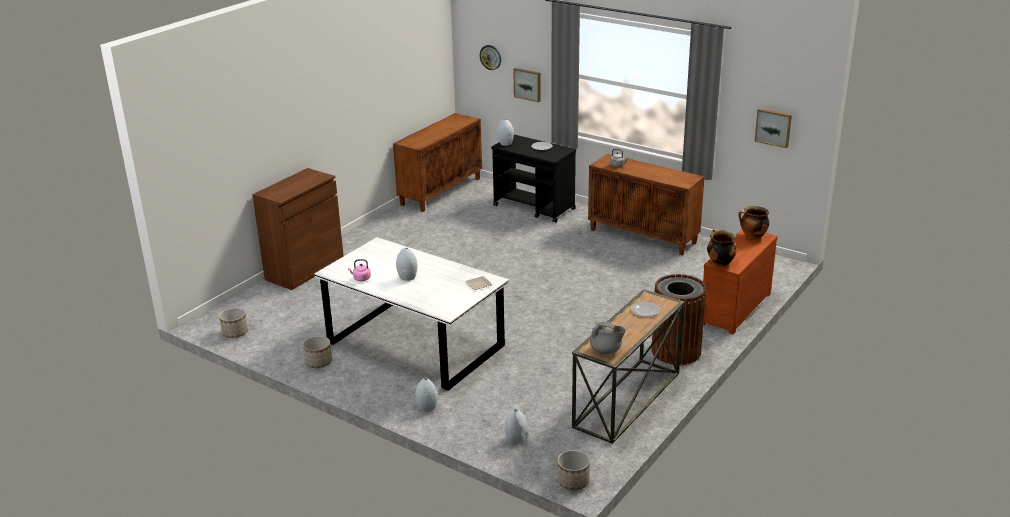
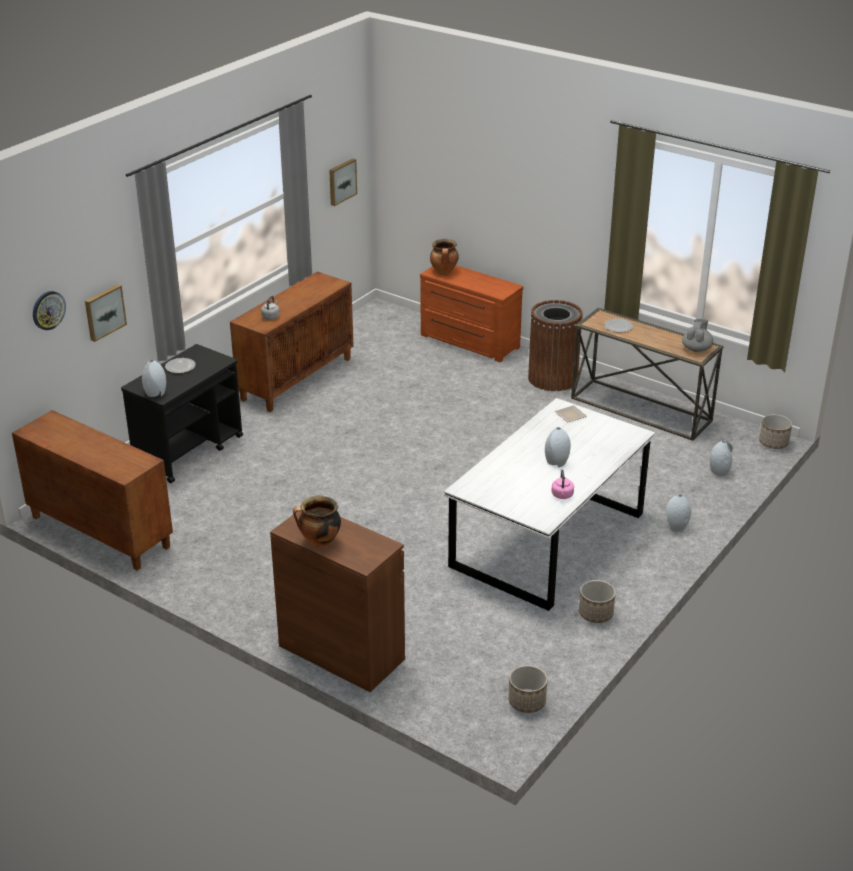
camera: 90 degrees left, 5 degrees up
cooking pot [707,229,737,267] -> cooking pot moved to [293,496,341,547]

